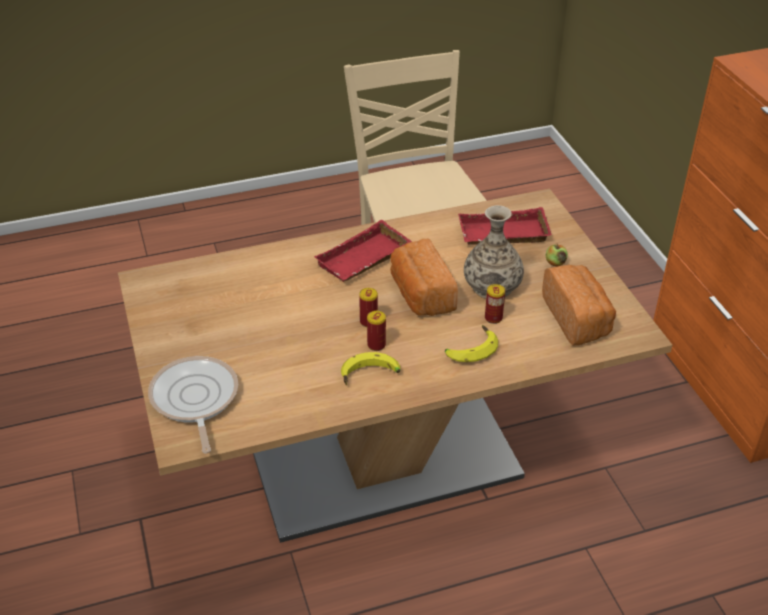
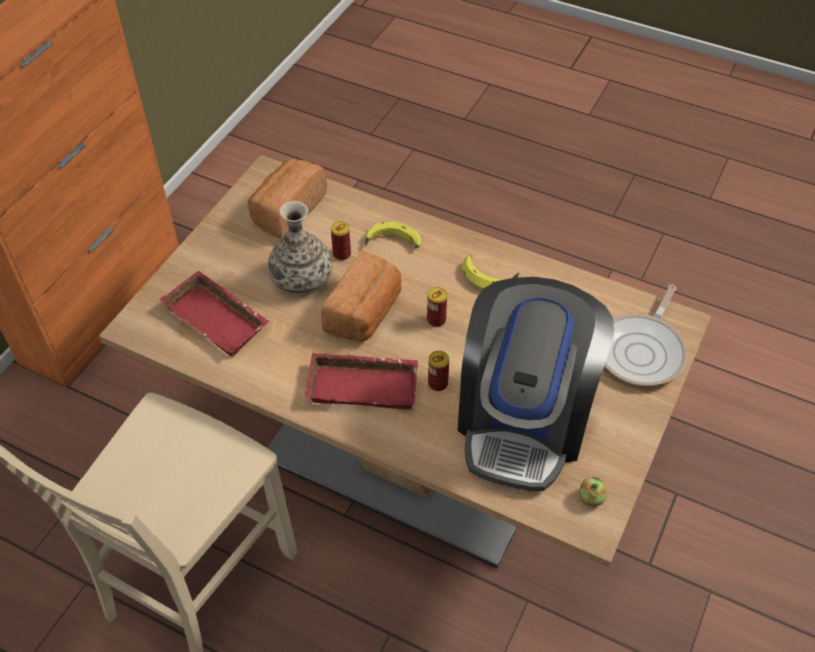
camera: 135 degrees left, 10 degrees up
can [367,311,386,351] -> can moved to [428,351,449,391]
apple [545,243,568,266] -> apple moved to [579,477,607,507]
none -> coffee machine [458,277,614,491]

